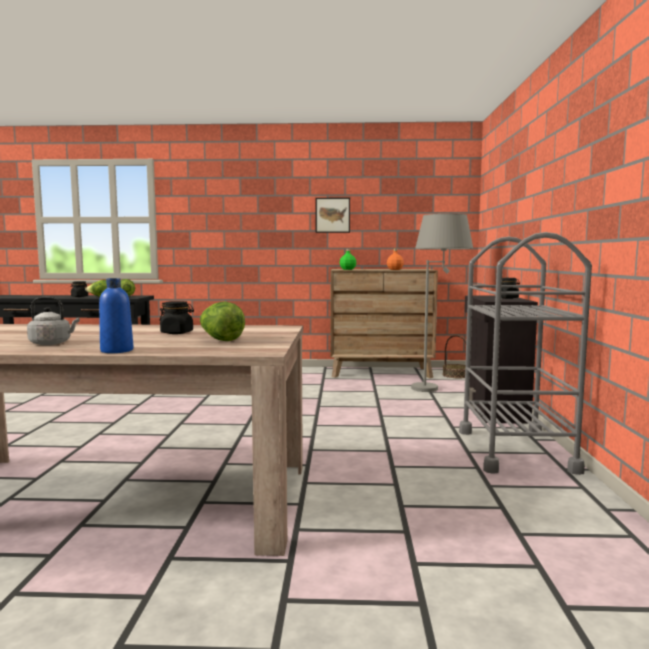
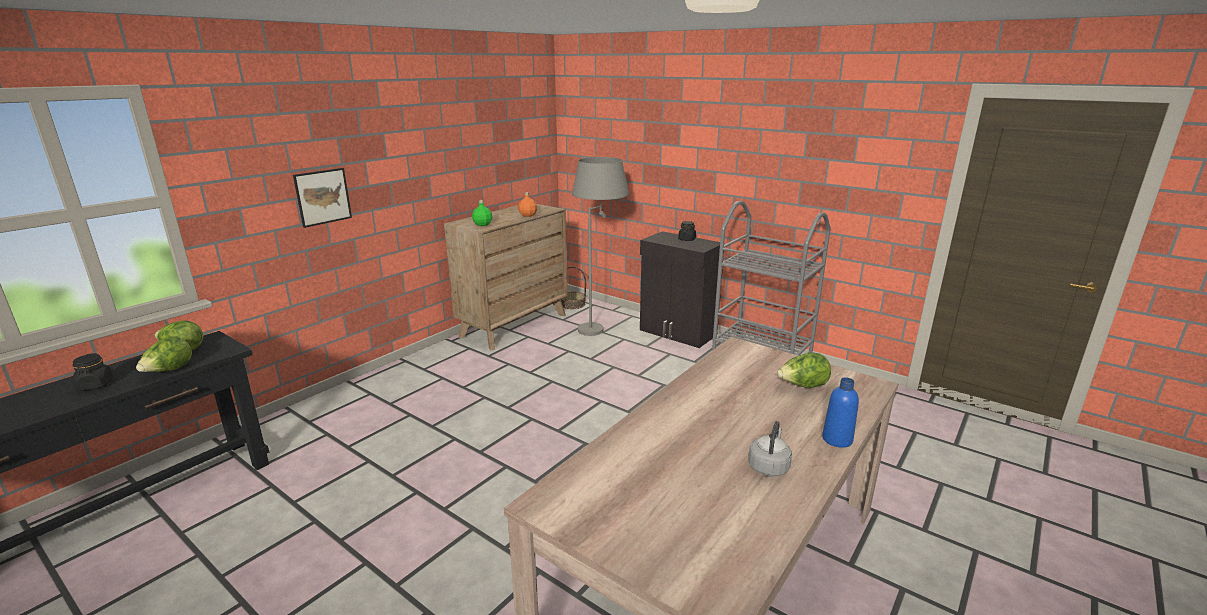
camera: 55 degrees left, 15 degrees up
black jar [160,301,194,334] -> none
picture [315,198,350,233] -> picture moved to [293,168,352,228]

